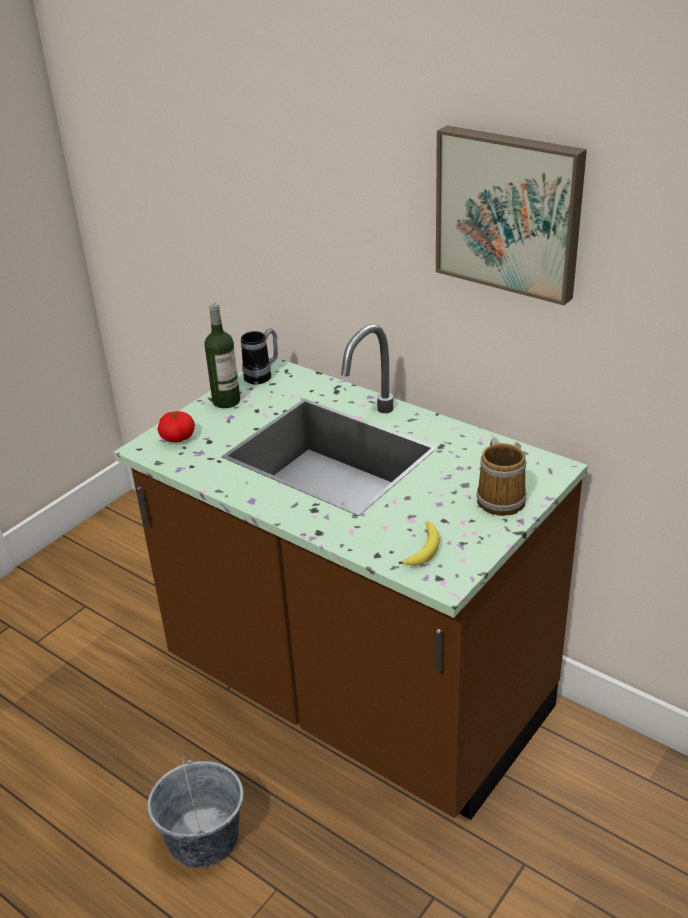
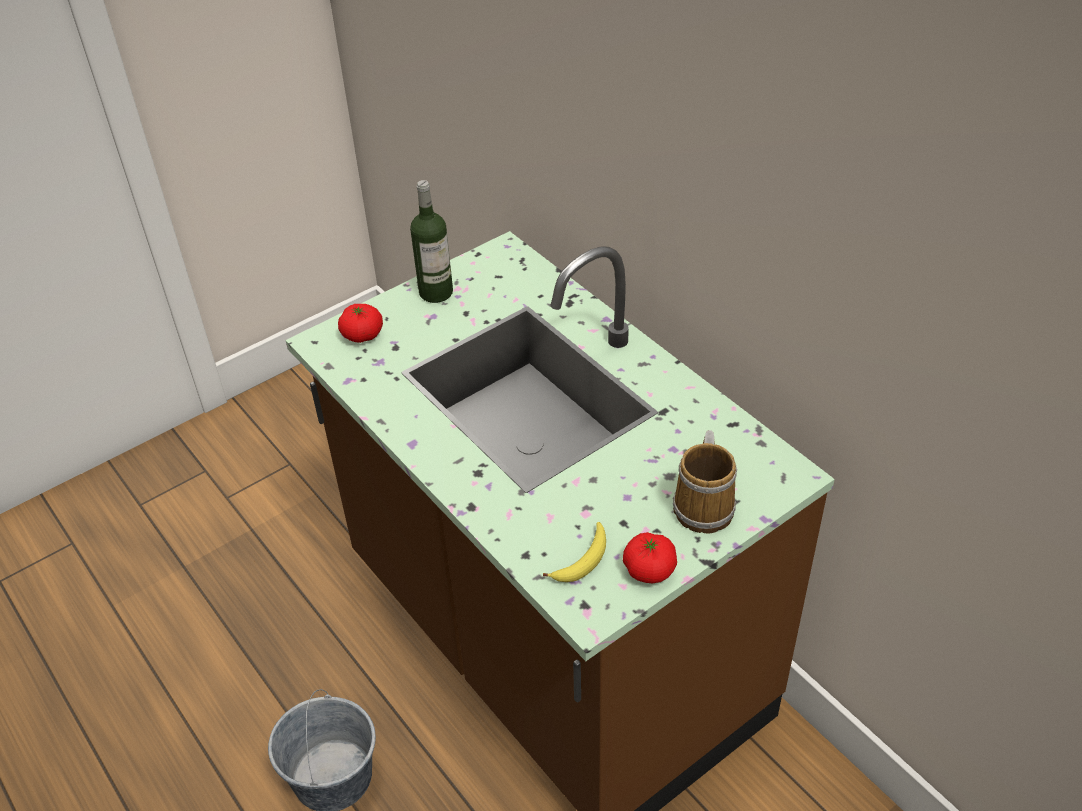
camera: 15 degrees right, 10 degrees up
mug [241,328,278,384] -> none
picture [436,125,587,305] -> none
none -> tomato [623,532,677,583]

